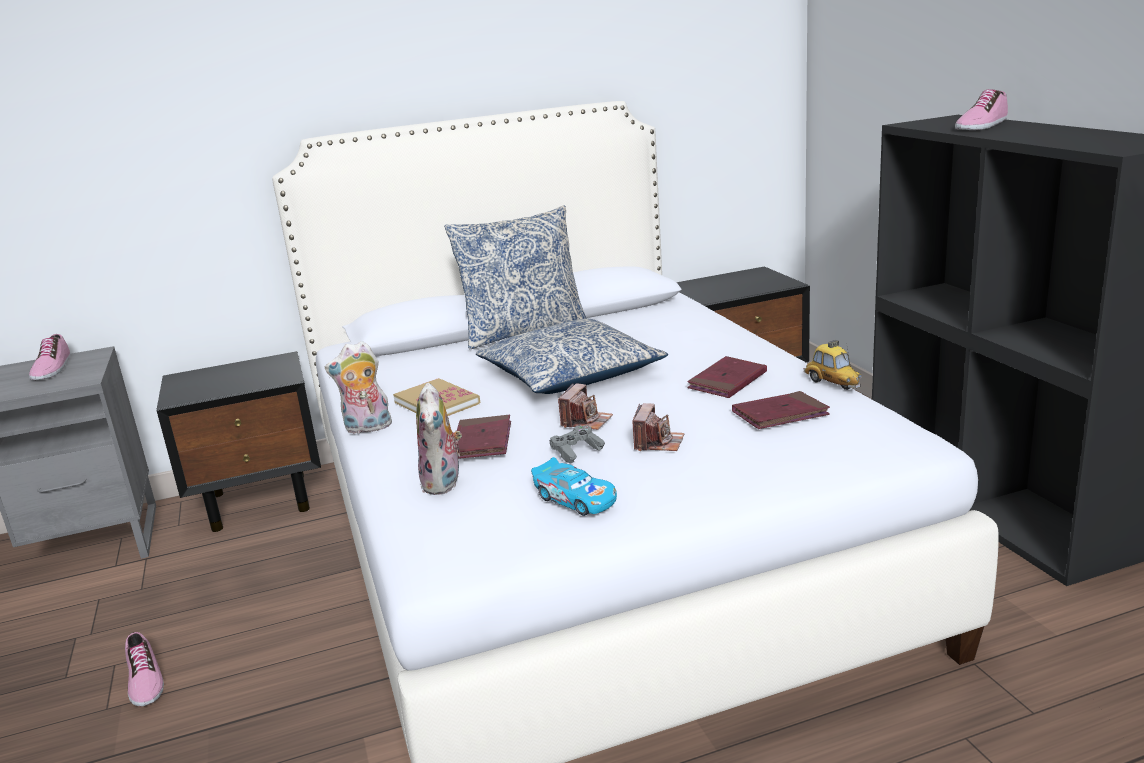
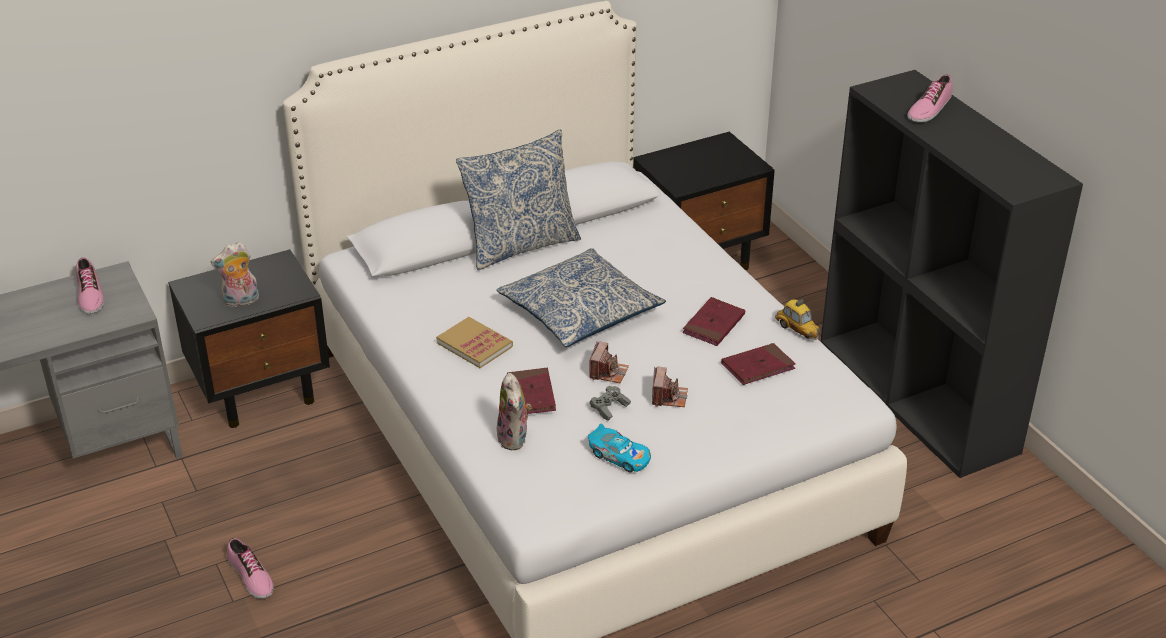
camera: 10 degrees left, 15 degrees up
plush toy [325,341,392,434] -> plush toy moved to [210,242,259,307]

